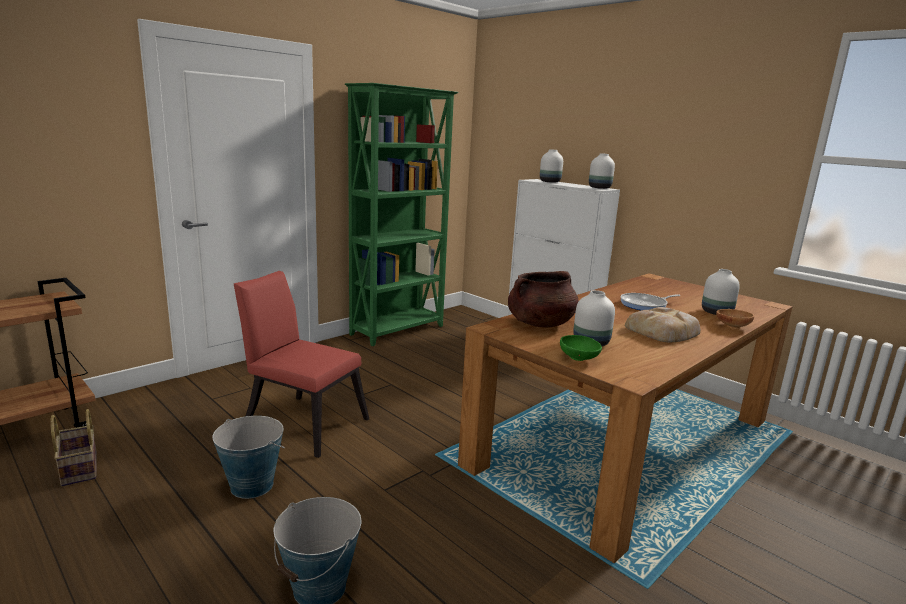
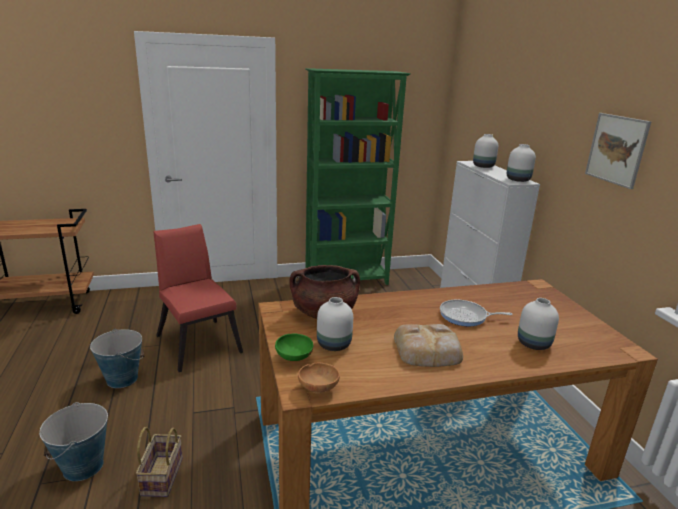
camera: 30 degrees right, 5 degrees up
basket [50,409,97,486] -> basket moved to [136,427,183,497]
brown bowl [716,309,754,329] -> brown bowl moved to [298,363,340,394]
none -> picture [585,113,651,189]

